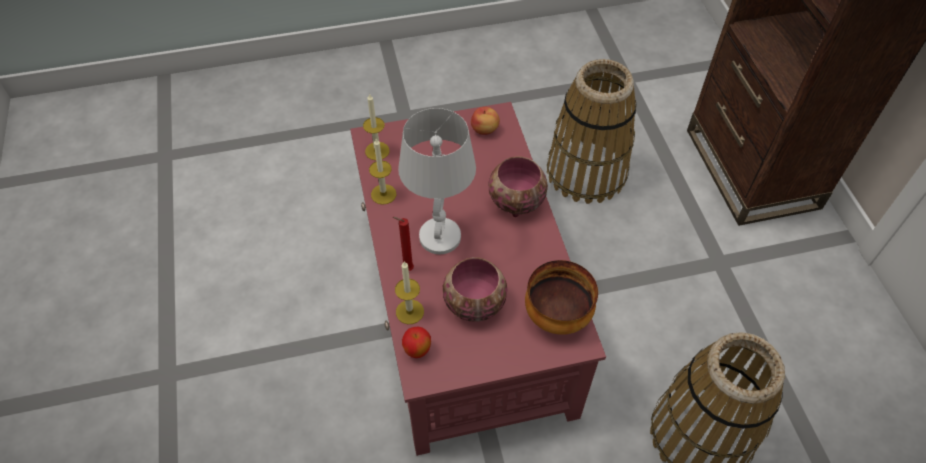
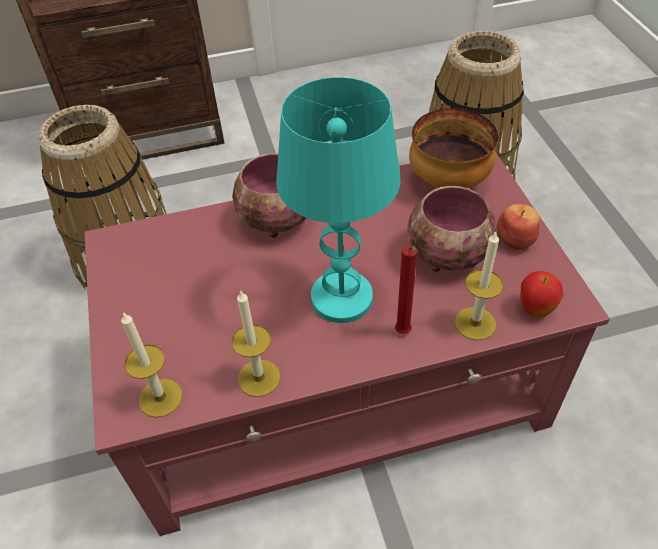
camera: 90 degrees left, 5 degrees down
white table lamp [398,108,476,254] -> turquoise table lamp [276,77,400,323]
apple [471,107,500,135] -> apple moved to [497,204,540,250]

